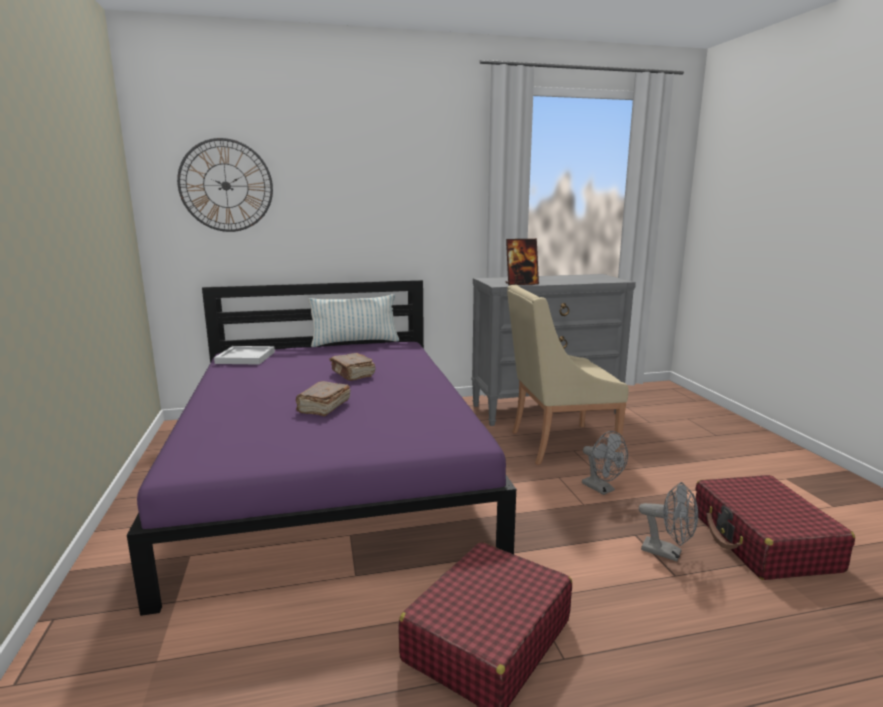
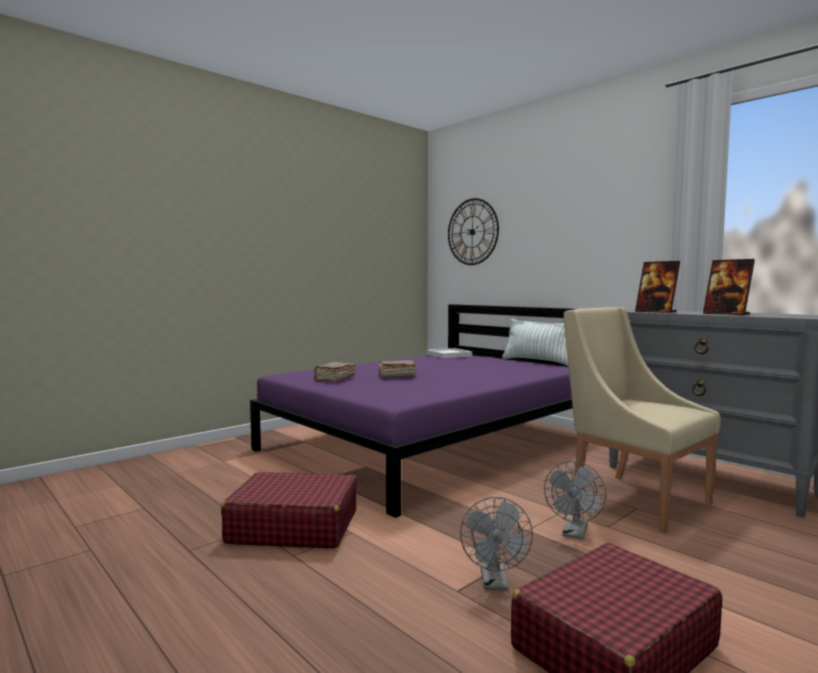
camera: 60 degrees right, 10 degrees down
brown book [330,353,376,381] -> brown book moved to [314,362,356,382]
none -> picture frame [703,259,755,315]

